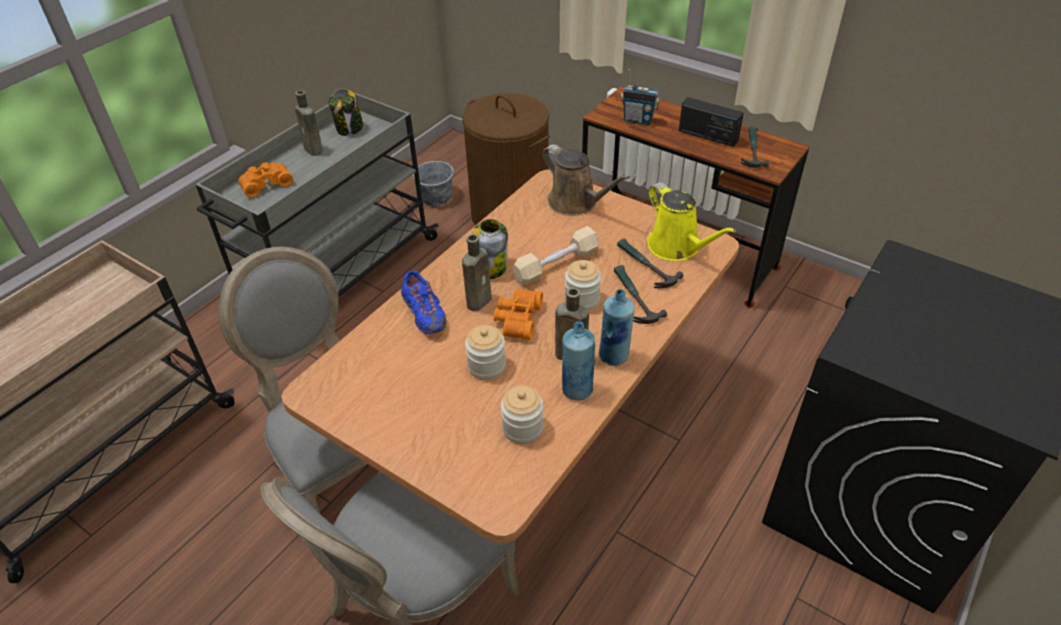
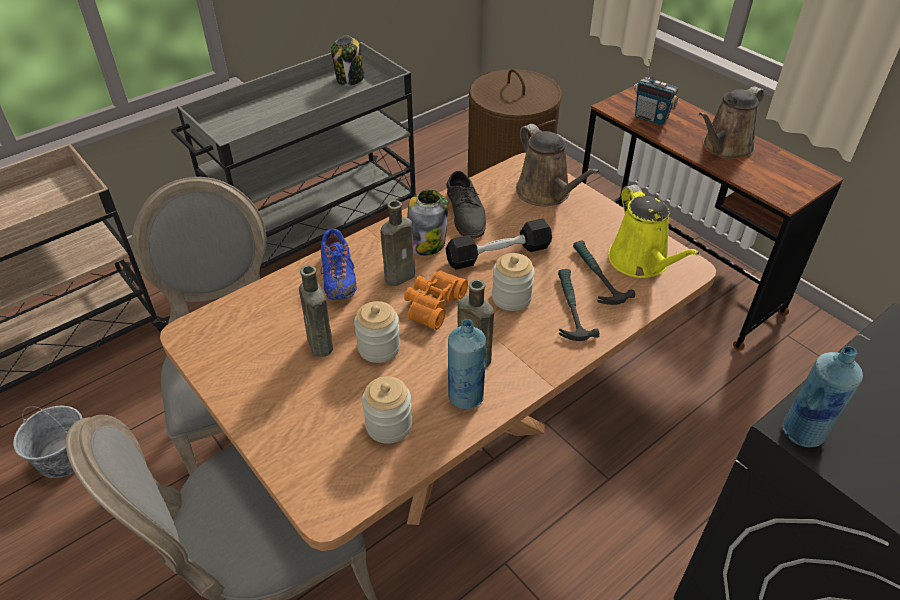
camera: 15 degrees right, 0 degrees up
orange binoculars [238,162,293,198] -> none
brown bottle [295,90,323,156] -> brown bottle moved to [299,265,333,357]
grey bucket [413,152,454,206] -> grey bucket moved to [13,406,83,478]
beige dumbbell [512,226,599,285] -> black dumbbell [446,218,552,270]
blue bottle [599,289,635,366] -> blue bottle moved to [782,346,863,447]
radio [679,97,744,147] -> brown watering can [699,86,764,159]
hammer [741,127,769,168] -> none
none -> grey shoe [446,171,486,239]

